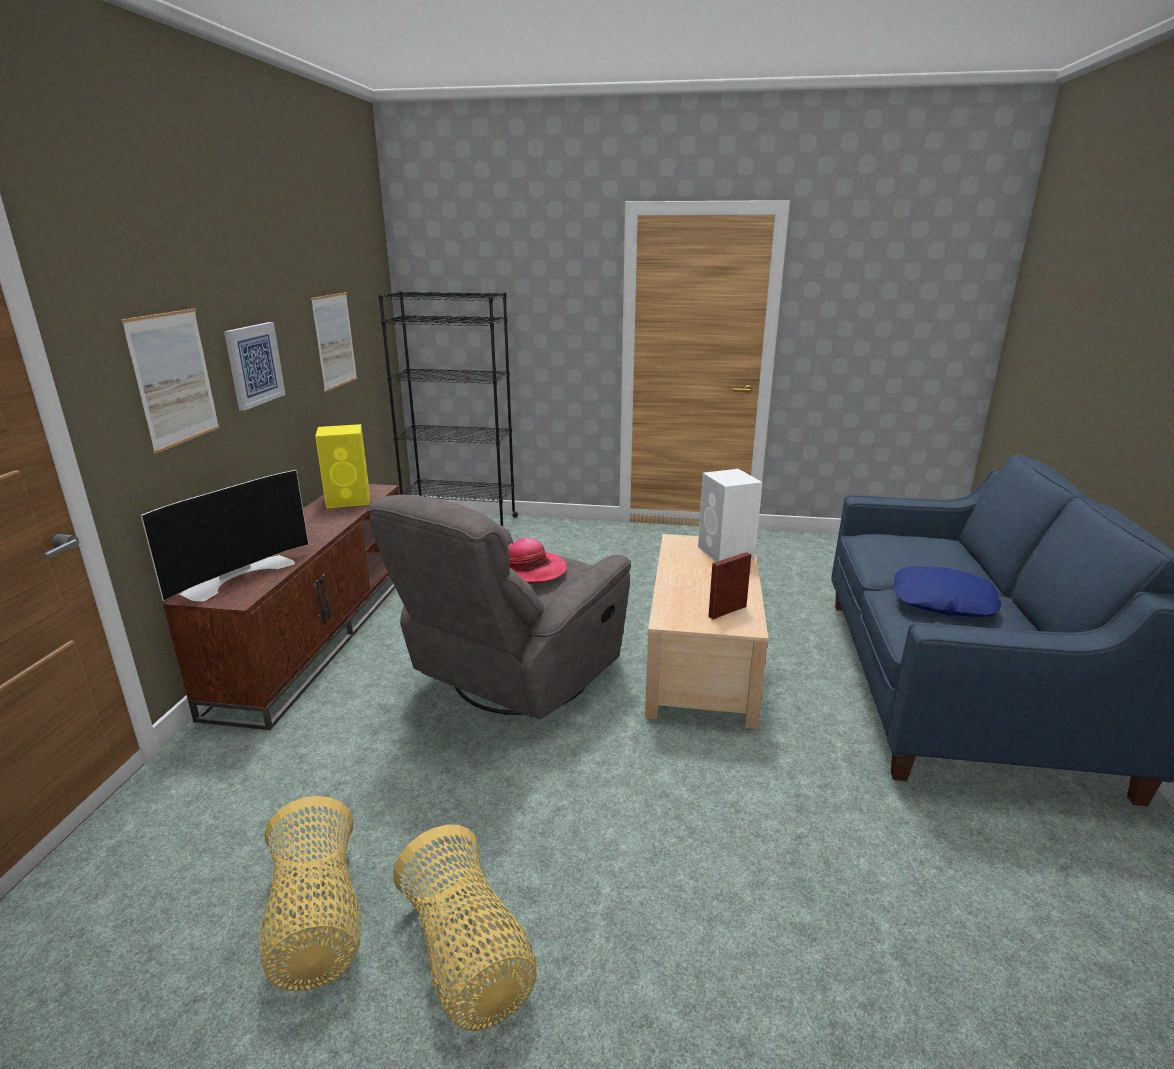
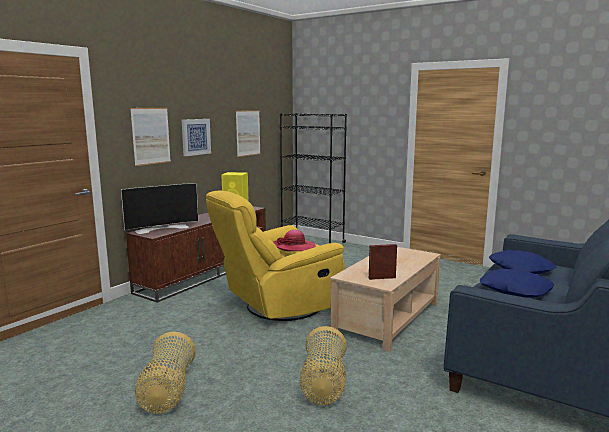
camera: 25 degrees right, 10 degrees down
basket [260,796,361,991] -> basket moved to [300,326,347,405]
grey armchair [368,495,631,719] -> yellow armchair [205,191,345,321]
white speaker [698,469,763,562] -> none
none -> blue pillow [489,250,557,274]

